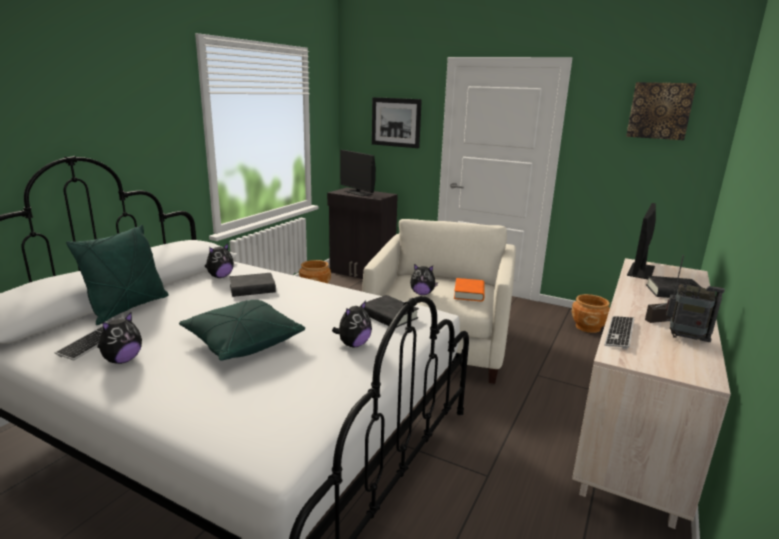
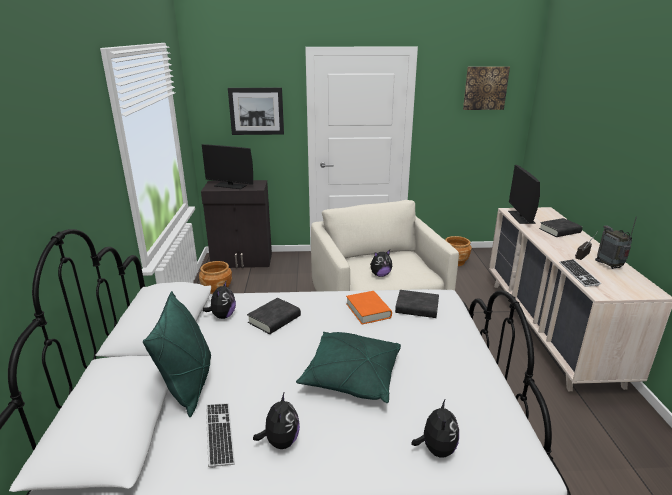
camera: 30 degrees left, 5 degrees up
plush toy [332,301,372,347] -> plush toy moved to [411,400,459,458]
orange book [454,278,484,302] -> orange book moved to [346,291,392,325]
radio [666,255,725,342] -> radio turned 105 degrees counterclockwise [595,216,637,269]

